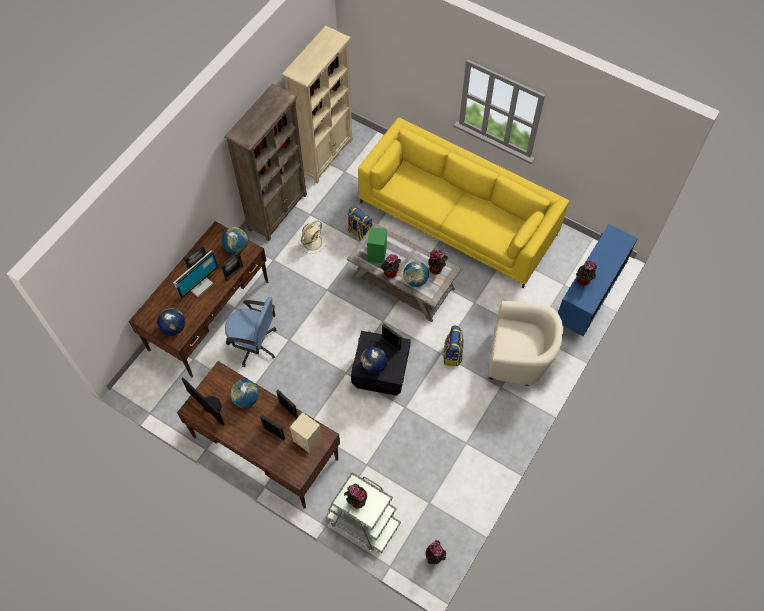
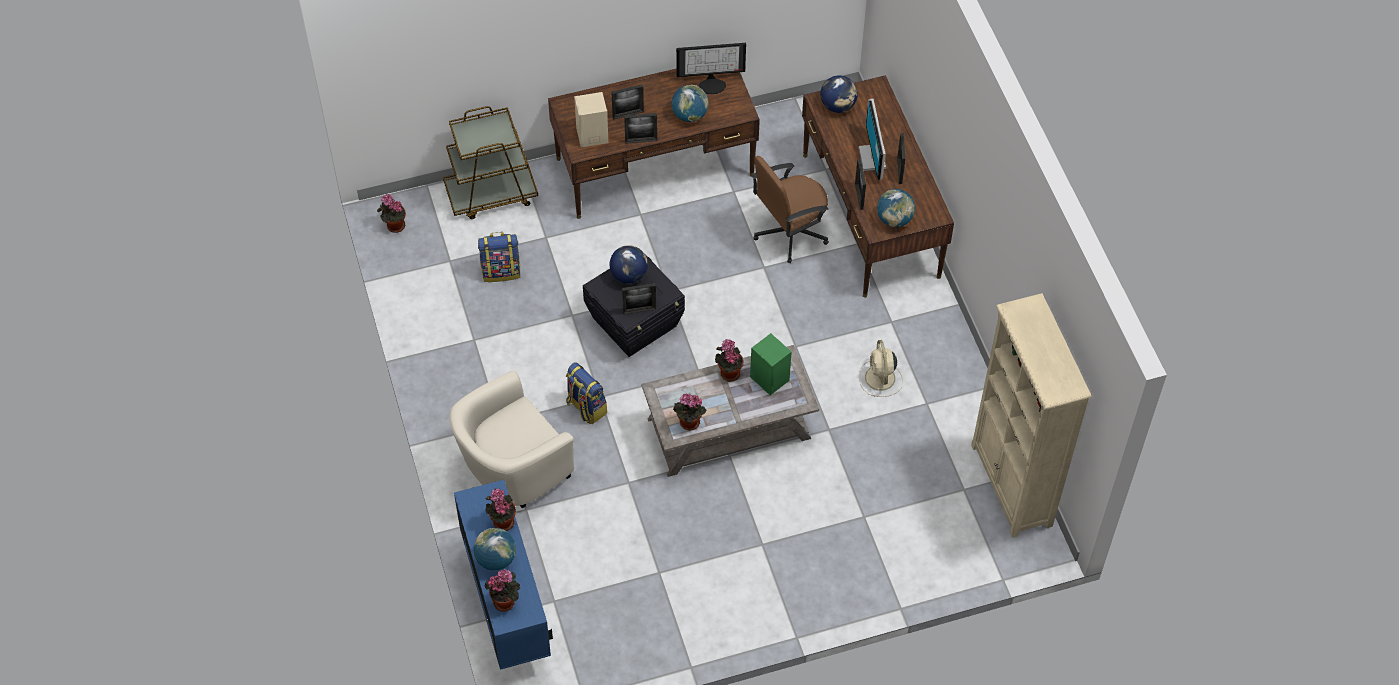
camera: 130 degrees right, 5 degrees down
brown bookcase [224,84,307,241] -> none
blue office chair [225,297,277,367] -> brown office chair [752,156,829,263]
grey cart [325,472,401,553] -> brown cart [443,106,538,219]
potted plant [344,483,367,508] -> potted plant moved to [484,569,520,612]
backpack [348,205,372,241] -> backpack moved to [478,232,520,282]
yellow sofa [358,117,569,288] -> none
globe [403,261,429,287] -> globe moved to [473,528,516,571]

